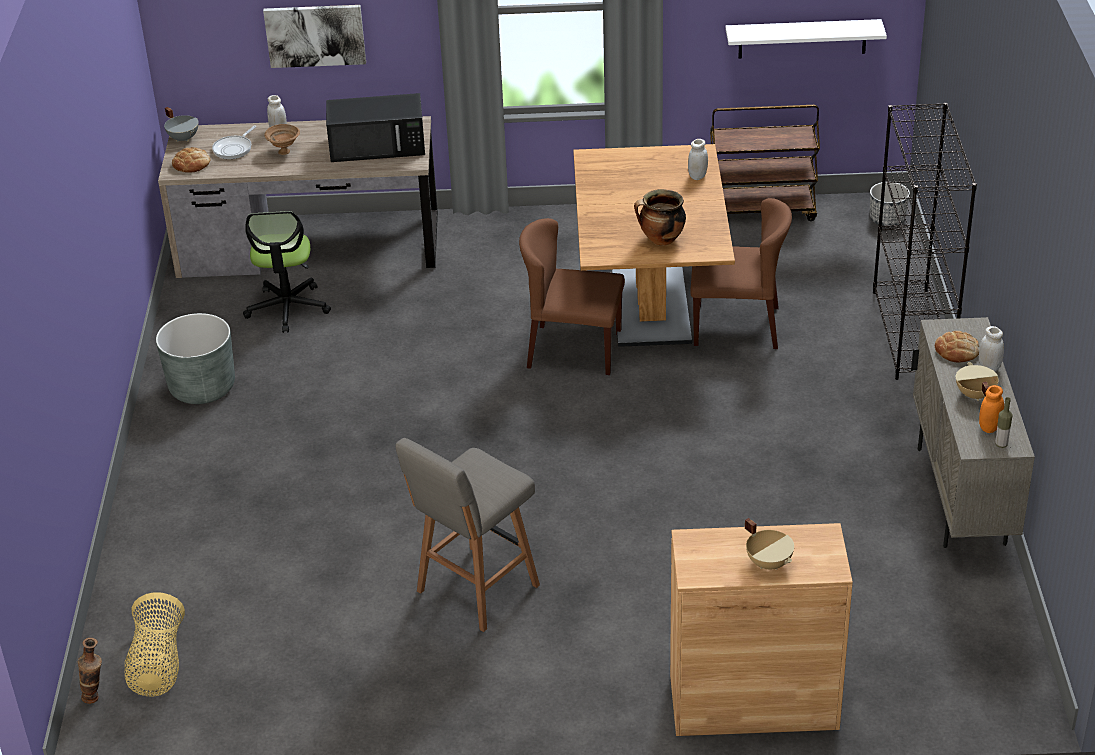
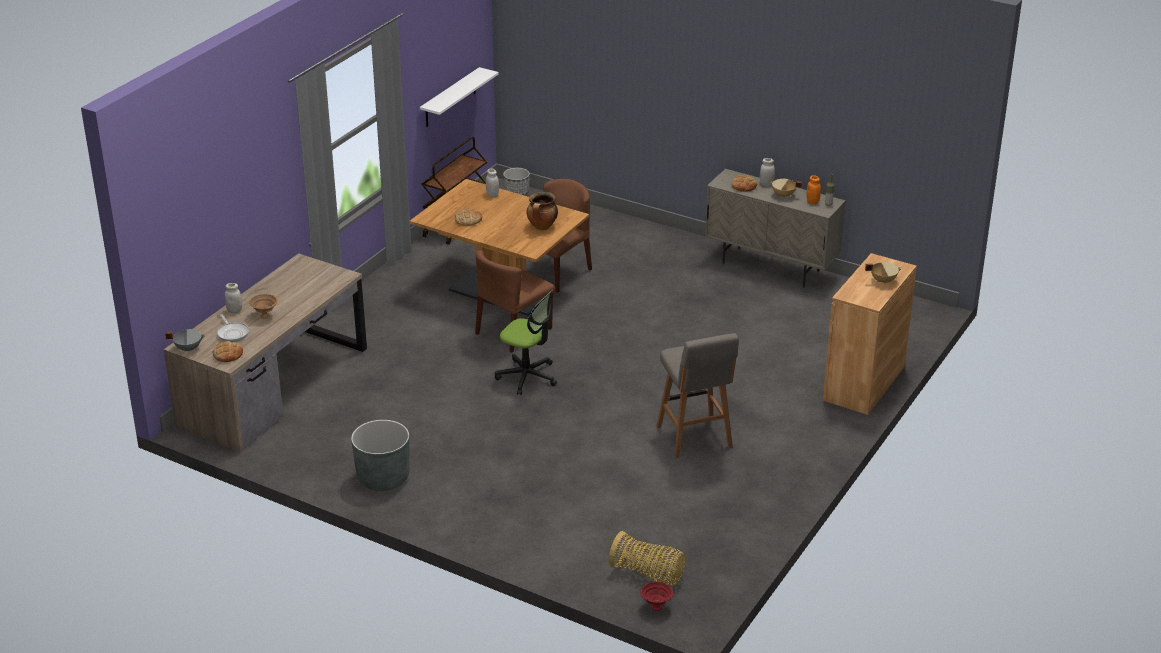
camera: 60 degrees left, 5 degrees down
vase [78,638,102,704] -> red bowl [640,582,673,611]
office chair [243,211,331,333] -> office chair moved to [495,290,557,395]
picture [263,5,366,68] -> none
black microwave [326,93,425,162] -> none
black bookcase [873,103,977,380] -> none
none -> bread [455,209,482,226]

